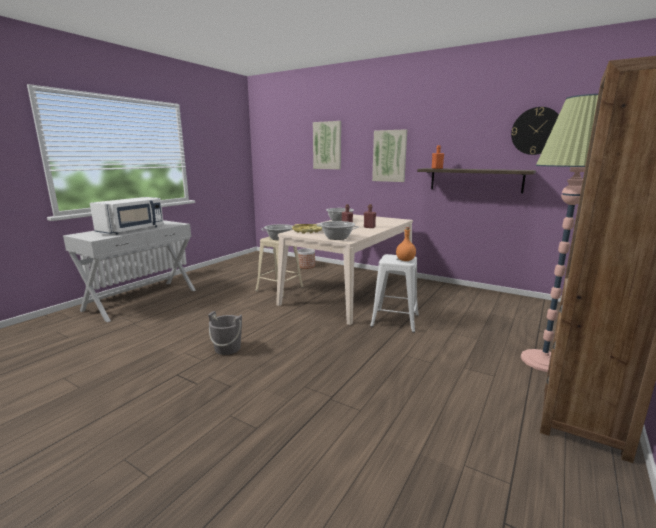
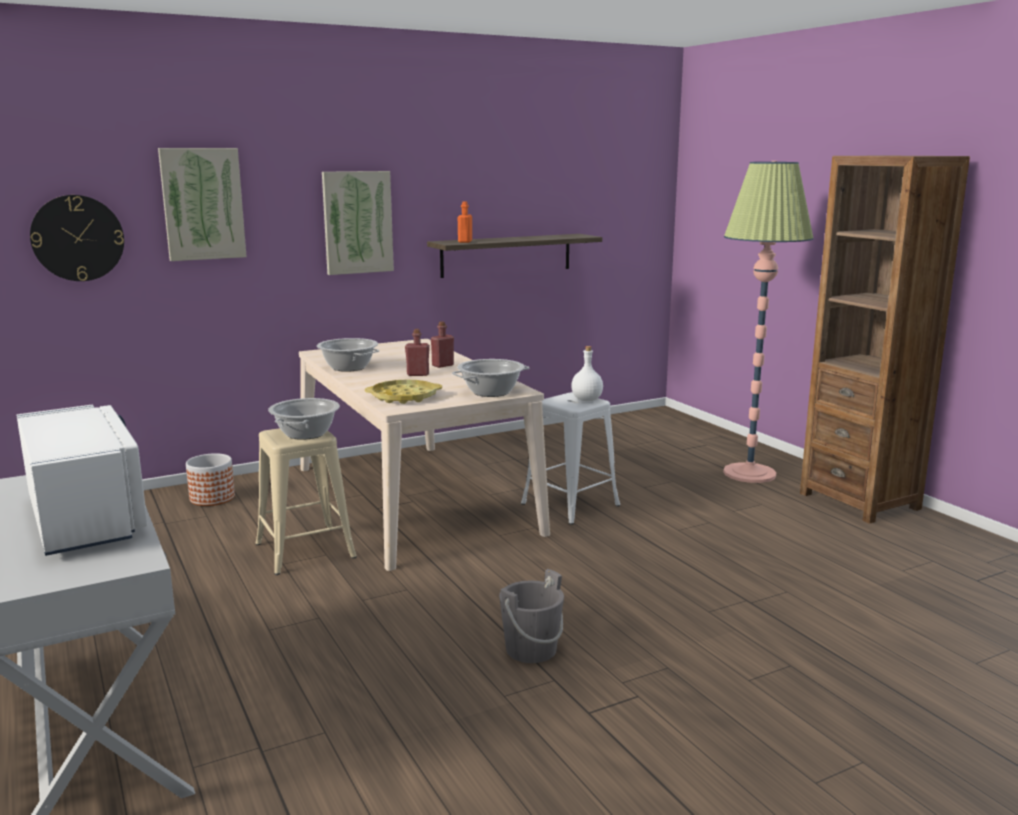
camera: 60 degrees left, 0 degrees up
orange bottle [396,227,416,261] -> white bottle [571,346,603,401]
wall clock [511,107,559,155] -> wall clock moved to [30,195,124,281]

